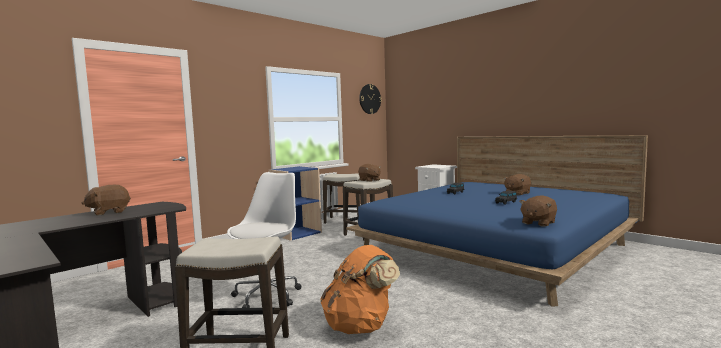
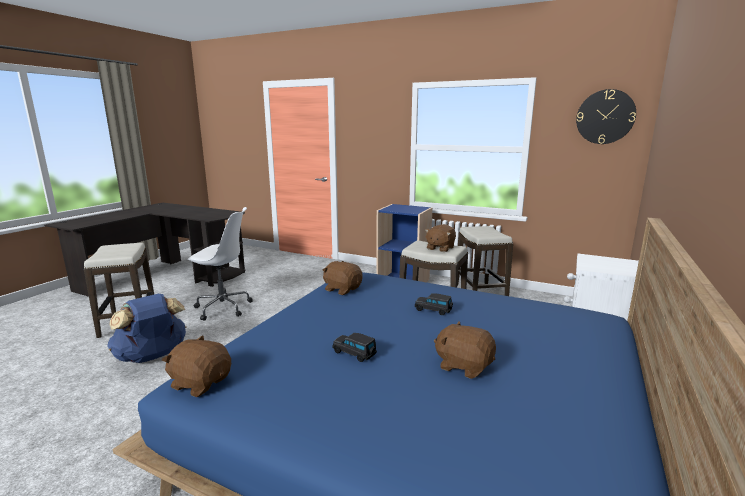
camera: 70 degrees right, 10 degrees up
brown plush toy [82,185,131,216] -> brown plush toy moved to [323,261,363,295]
orange backpack [320,245,400,334] -> blue backpack [107,294,187,363]

